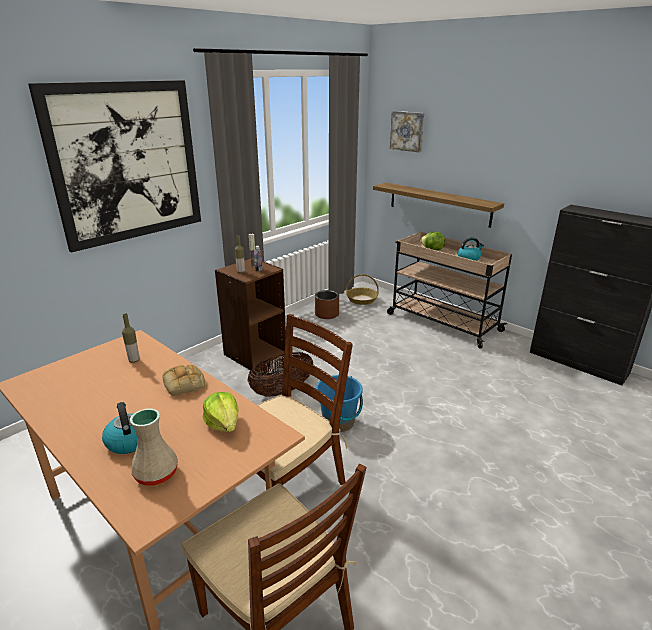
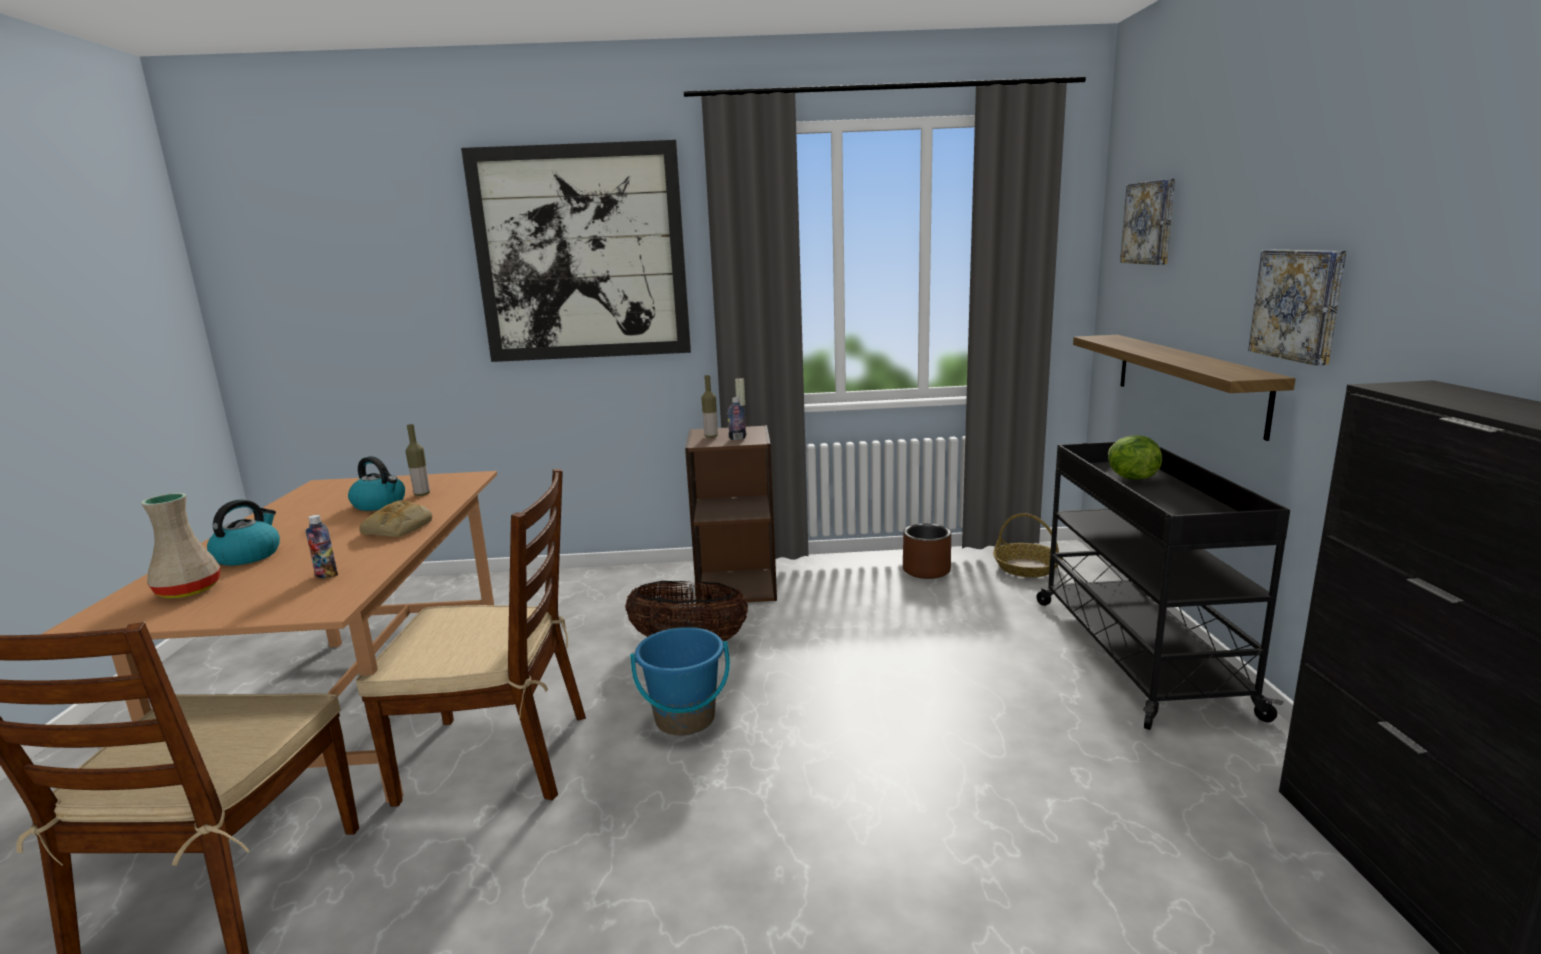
camera: 45 degrees right, 10 degrees down
lettuce [203,392,239,432] -> bottle [306,515,338,578]
beige cart [387,232,512,349] -> black cart [1037,442,1290,730]
kettle [458,237,484,261] -> kettle moved to [348,456,405,511]
none -> picture [1248,249,1347,366]

